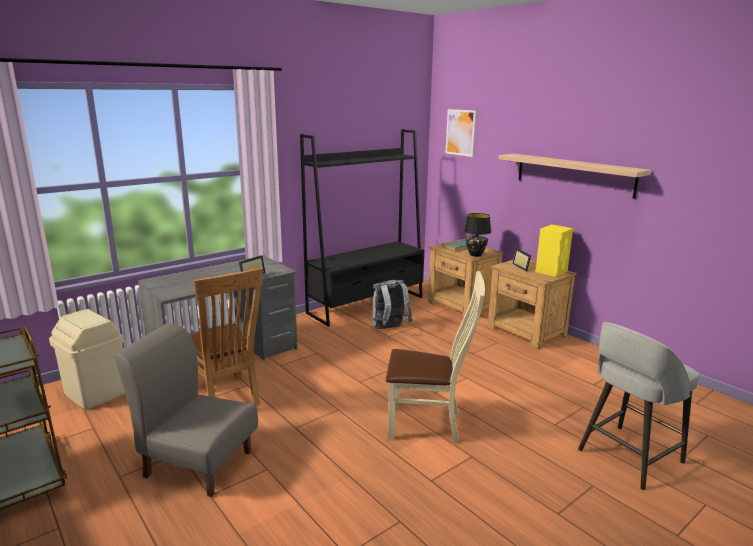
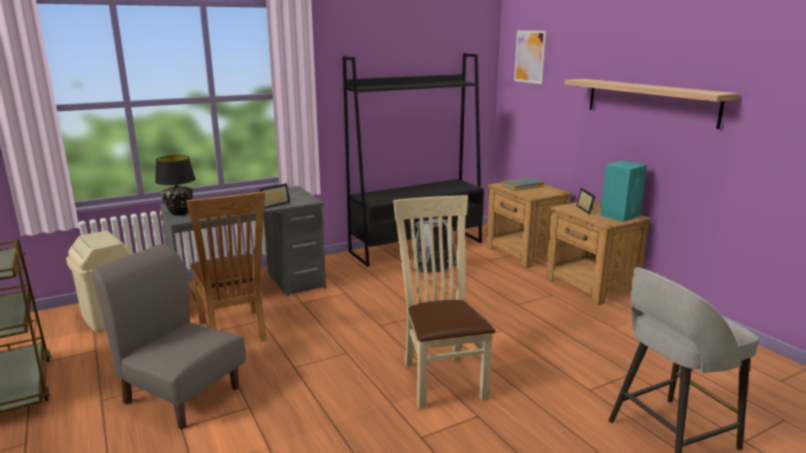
camera: 10 degrees right, 0 degrees up
beige chair [386,271,485,443] -> beige chair turned 120 degrees counterclockwise [393,195,496,409]
black table lamp [464,213,491,257] -> black table lamp moved to [155,155,196,216]
yellow speaker [536,224,573,277] -> turquoise speaker [600,161,647,222]

